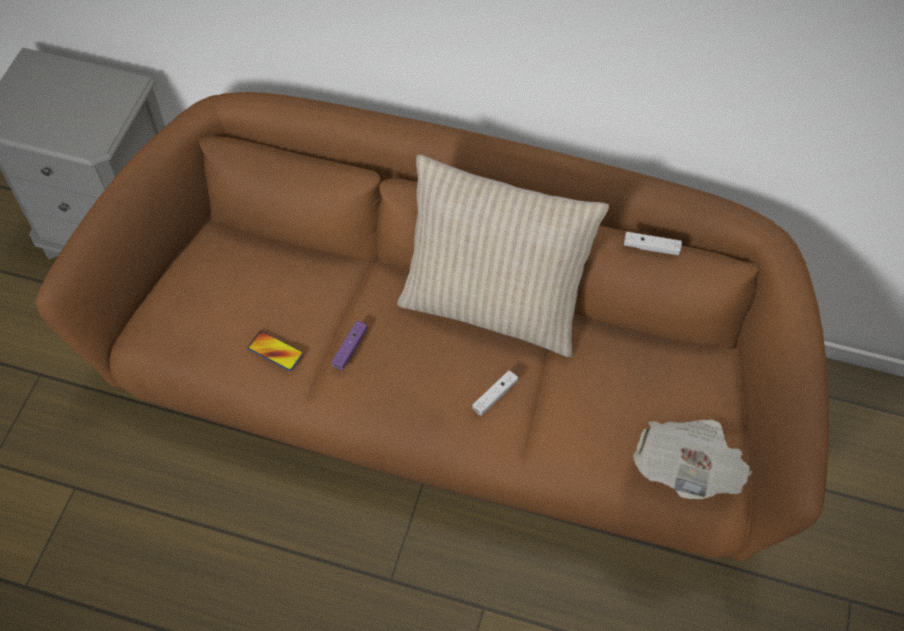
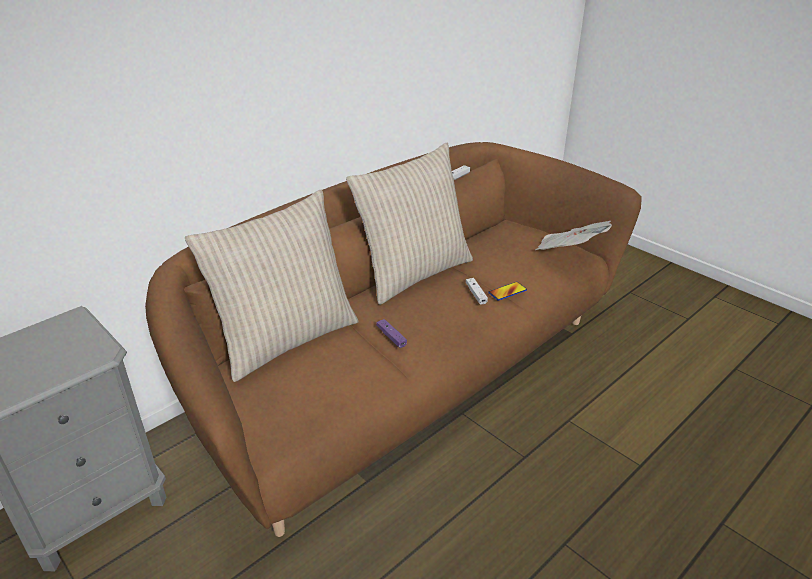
camera: 60 degrees left, 25 degrees down
phone [248,331,304,371] -> phone moved to [488,282,527,300]
none -> beige pillow [185,190,359,382]

